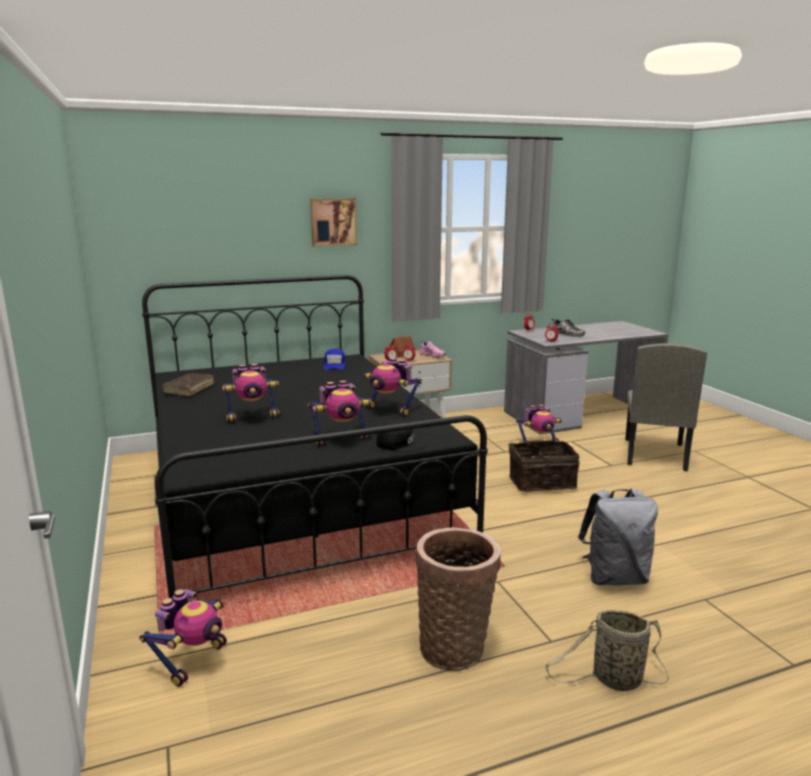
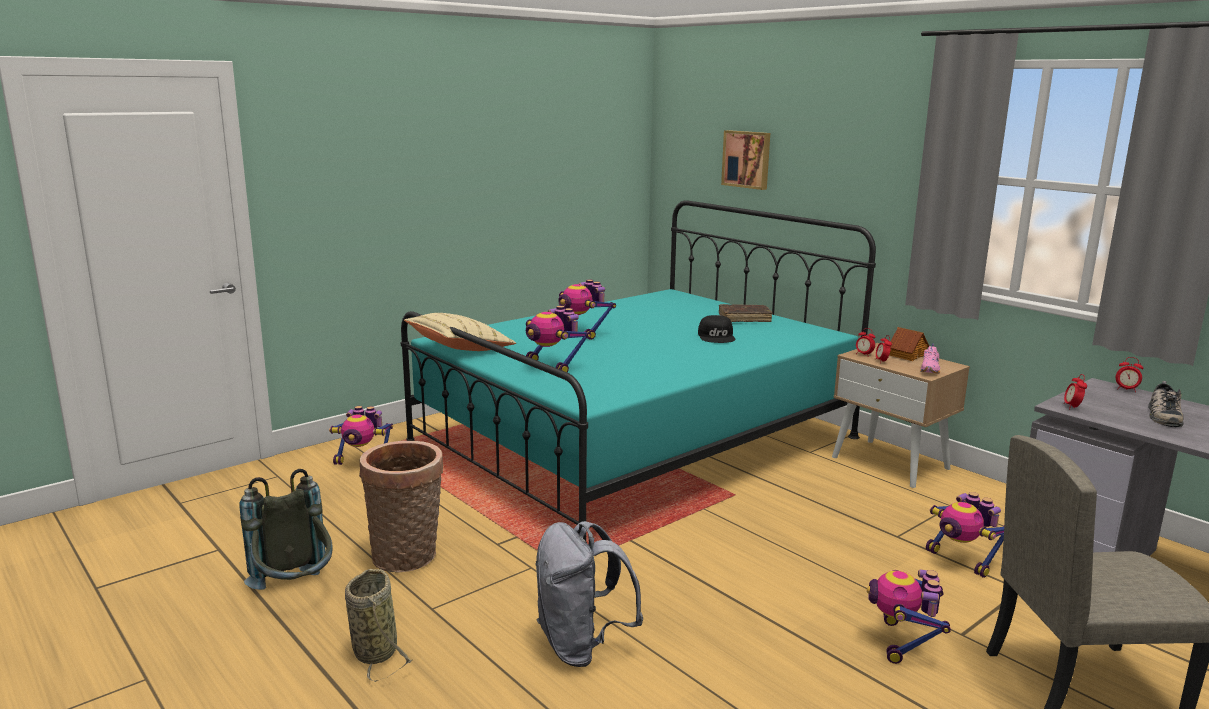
camera: 70 degrees right, 0 degrees up
black bed [142,275,488,598] -> turquoise bed [401,200,876,541]
brown book [162,373,214,396] -> brown book moved to [719,304,772,322]
picture [310,198,358,247] -> picture moved to [721,130,770,190]
blue cap [324,349,346,370] -> none
toy robot [364,358,422,417] -> toy robot moved to [867,570,951,664]
black cap [376,420,427,452] -> black cap moved to [698,315,736,343]
basket [508,440,580,492] -> none
none -> grey backpack [239,469,333,590]
none -> beige pillow [404,313,516,351]

